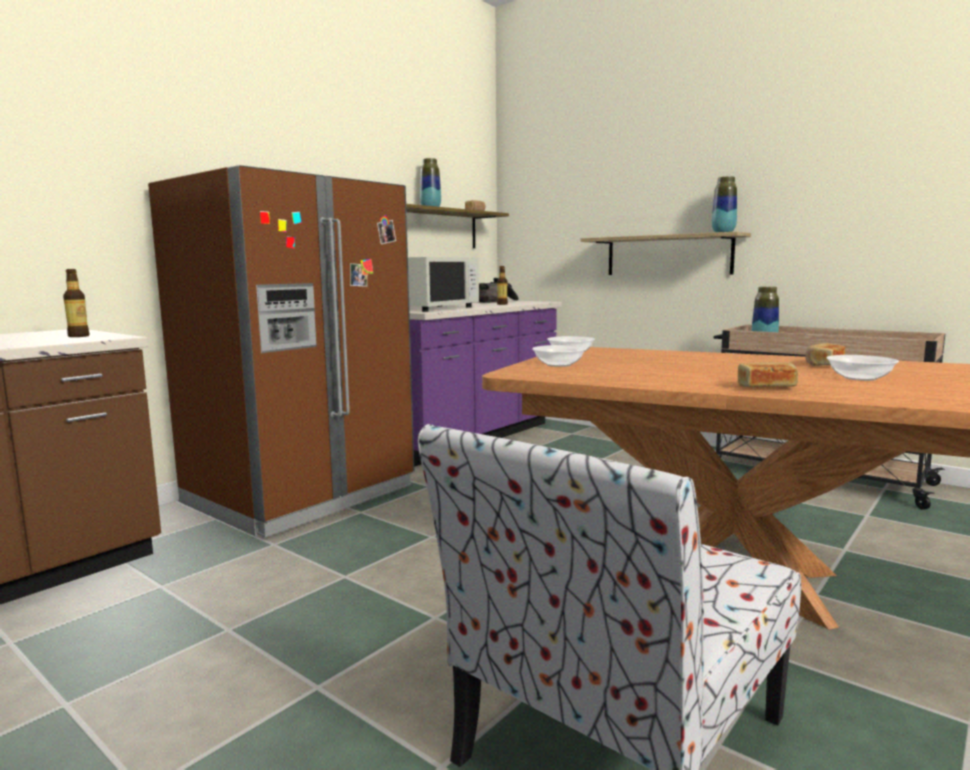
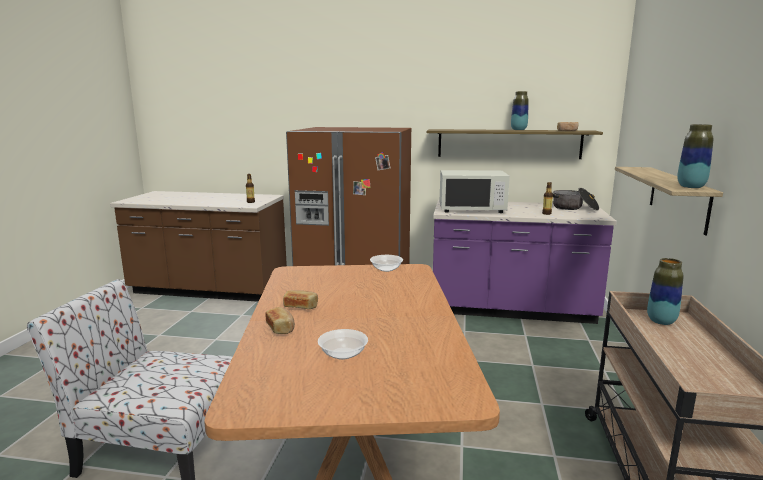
camera: 60 degrees right, 5 degrees up
bowl [532,345,586,367] -> none
bread [805,343,845,366] -> bread moved to [283,290,318,309]

